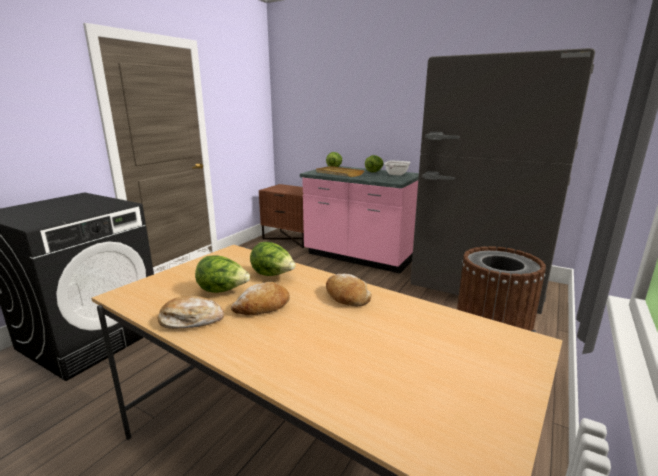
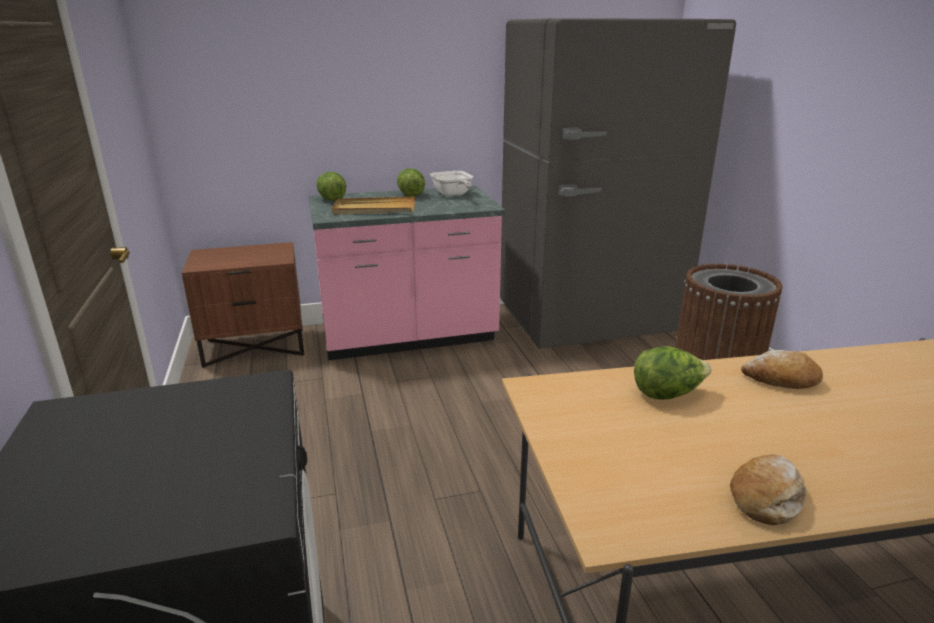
camera: 45 degrees left, 5 degrees up
lettuce [195,255,250,293] -> none
bread [231,282,290,315] -> none

